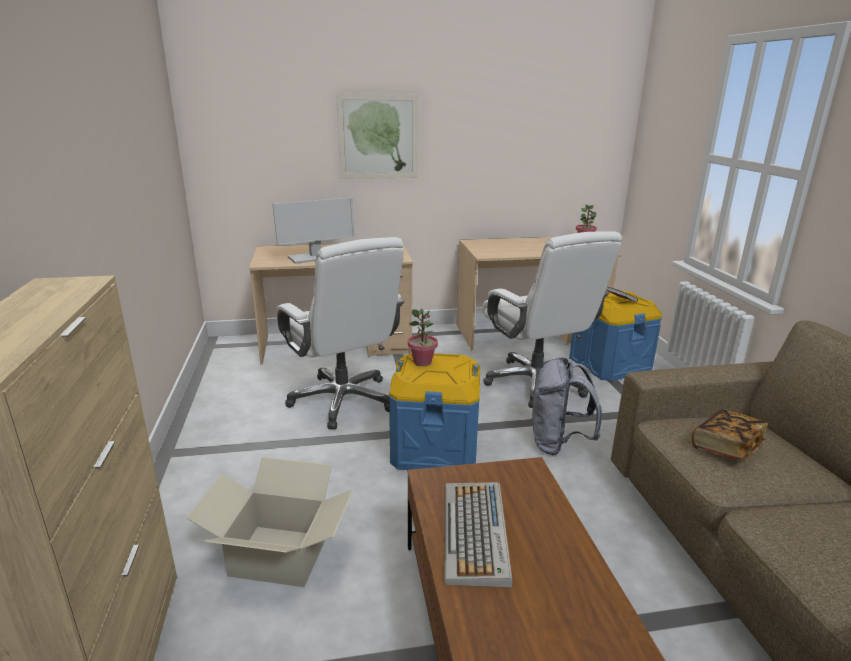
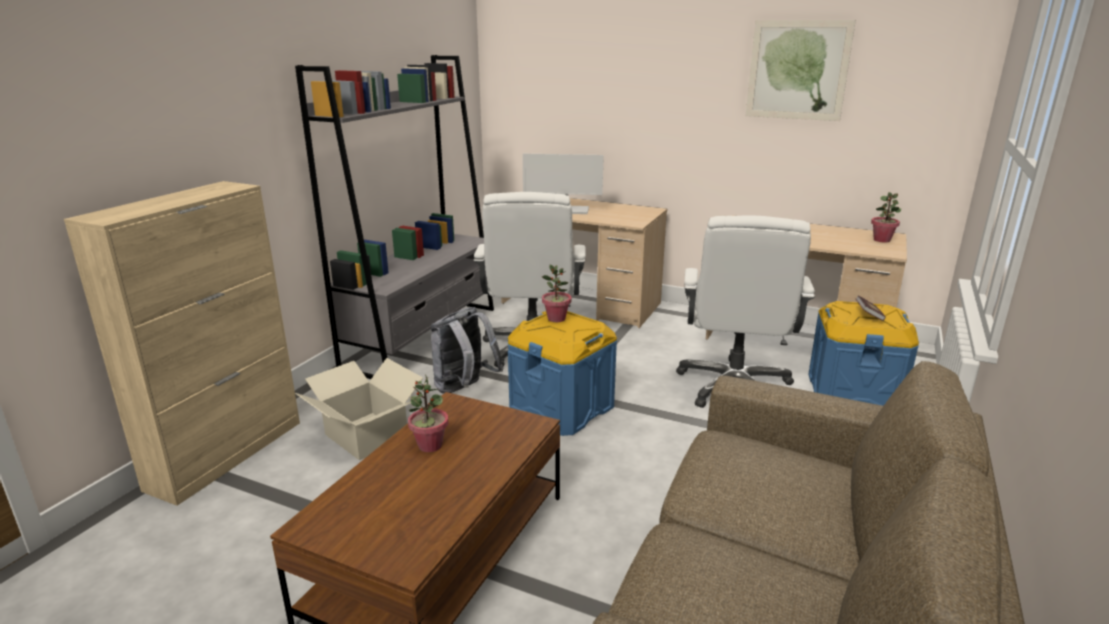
camera: 35 degrees right, 0 degrees up
picture [336,93,419,179] -> picture moved to [746,20,856,121]
keyboard [444,482,512,587] -> potted plant [408,374,448,452]
grey backpack [532,359,602,455] -> grey backpack moved to [431,307,504,394]
book [692,409,768,462] -> none
none -> grey bookcase [295,55,494,379]

